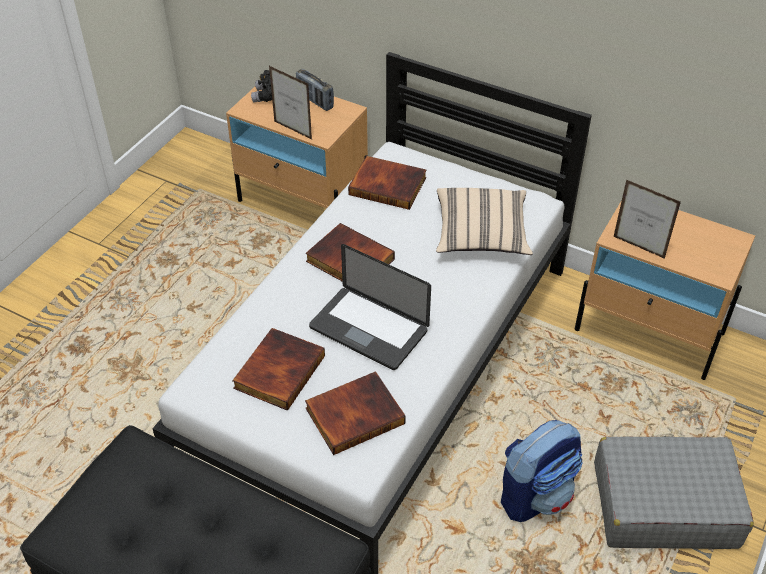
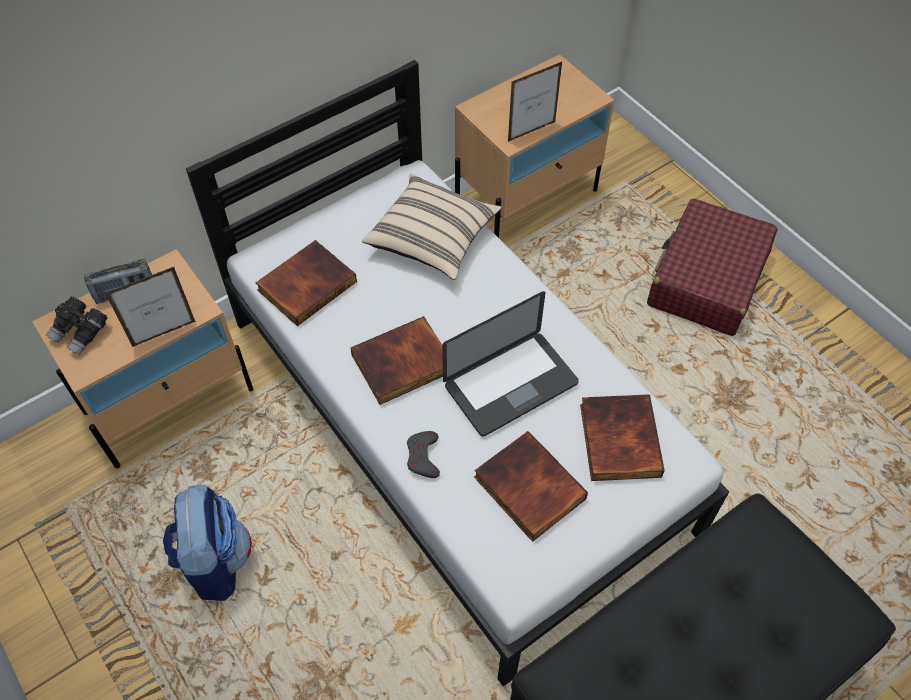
camera: 65 degrees left, 10 degrees up
backpack [501,420,583,522] -> backpack moved to [163,484,252,601]
grey suitcase [594,436,754,549] -> red suitcase [647,198,778,336]
none -> grey game controller [407,431,440,478]

